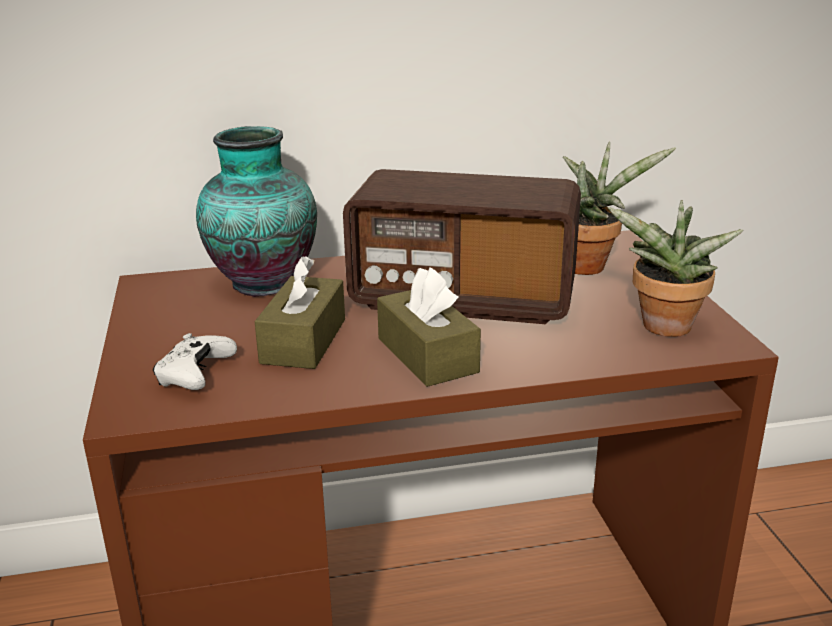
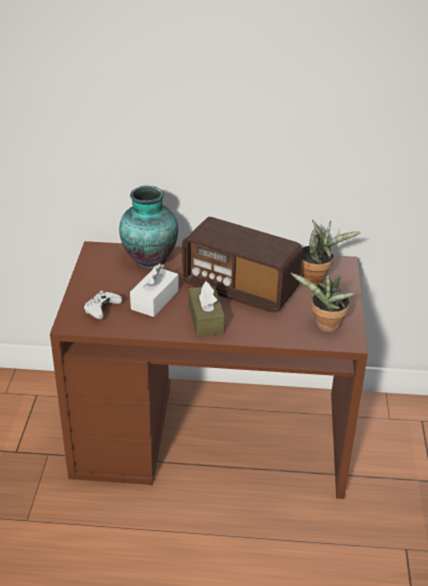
camera: 15 degrees right, 10 degrees up
brown tissue box [254,256,345,369] -> white tissue box [130,263,179,317]

